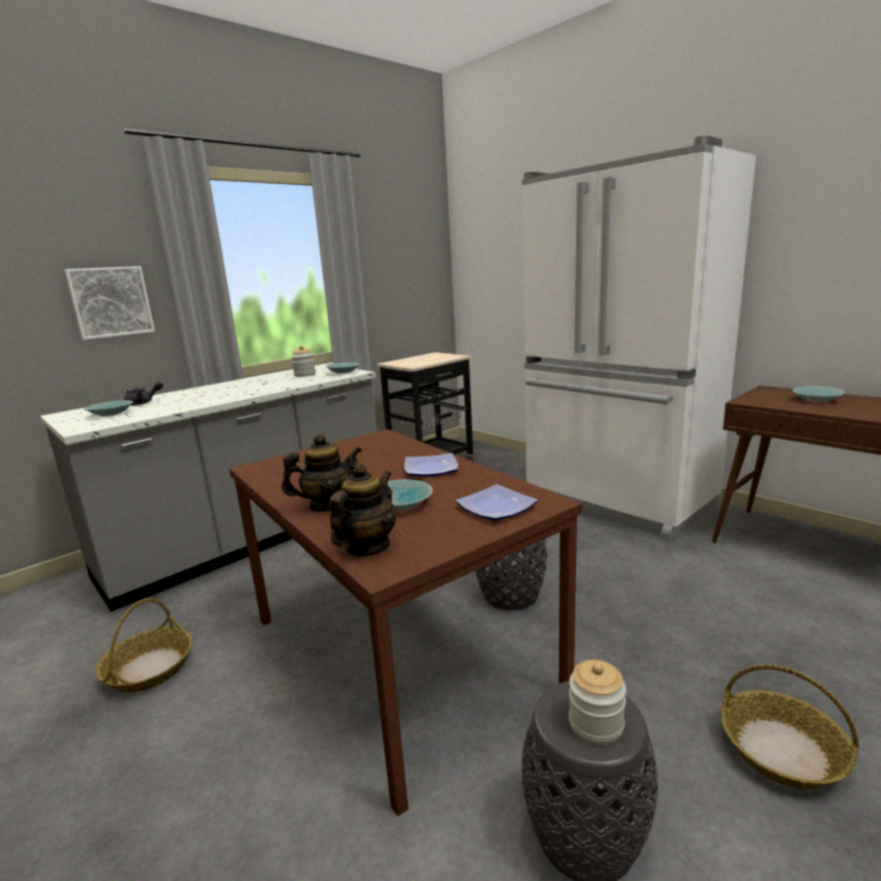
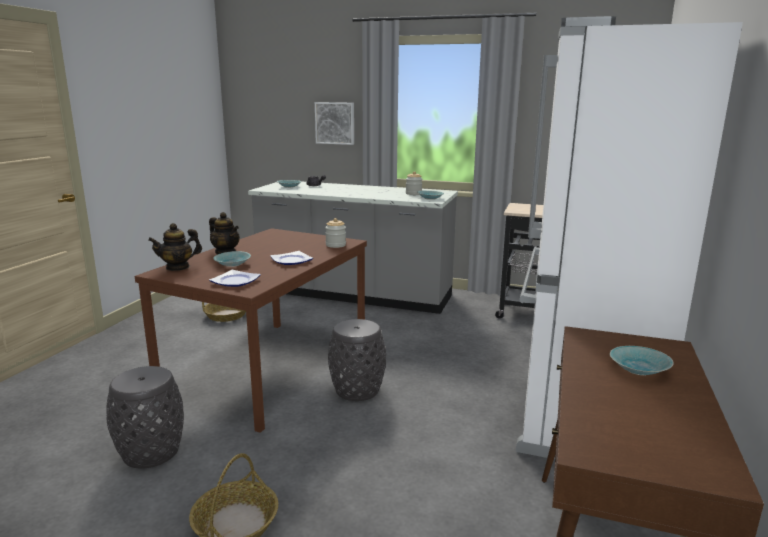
camera: 60 degrees right, 0 degrees up
teapot [329,463,396,556] -> teapot turned 150 degrees clockwise [148,223,202,271]
jar [569,660,626,745] -> jar moved to [325,218,346,248]

